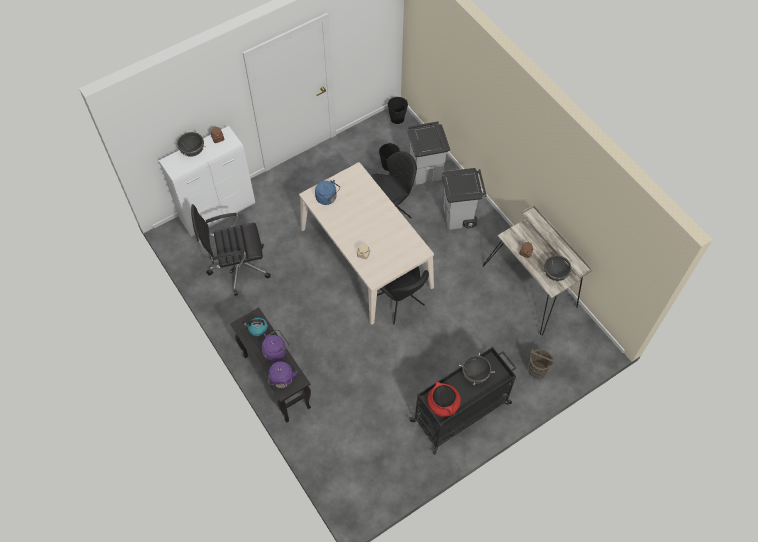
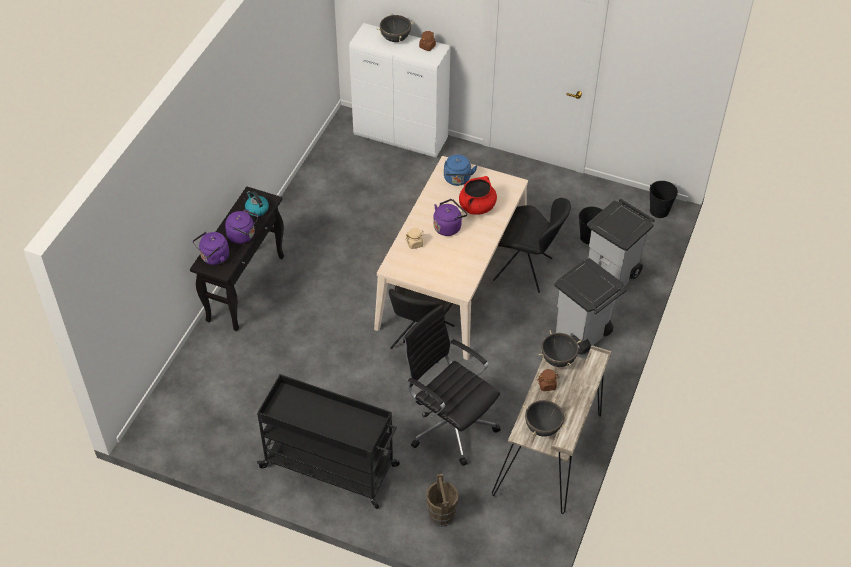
camera: 55 degrees right, 10 degrees down
black office chair [191,204,271,296] -> black office chair moved to [403,305,501,466]
red cooking pot [427,381,461,417] -> red cooking pot moved to [459,176,497,215]
black cooking pot [459,352,495,384] -> black cooking pot moved to [539,331,581,367]
none -> purple kettle [433,199,467,236]

